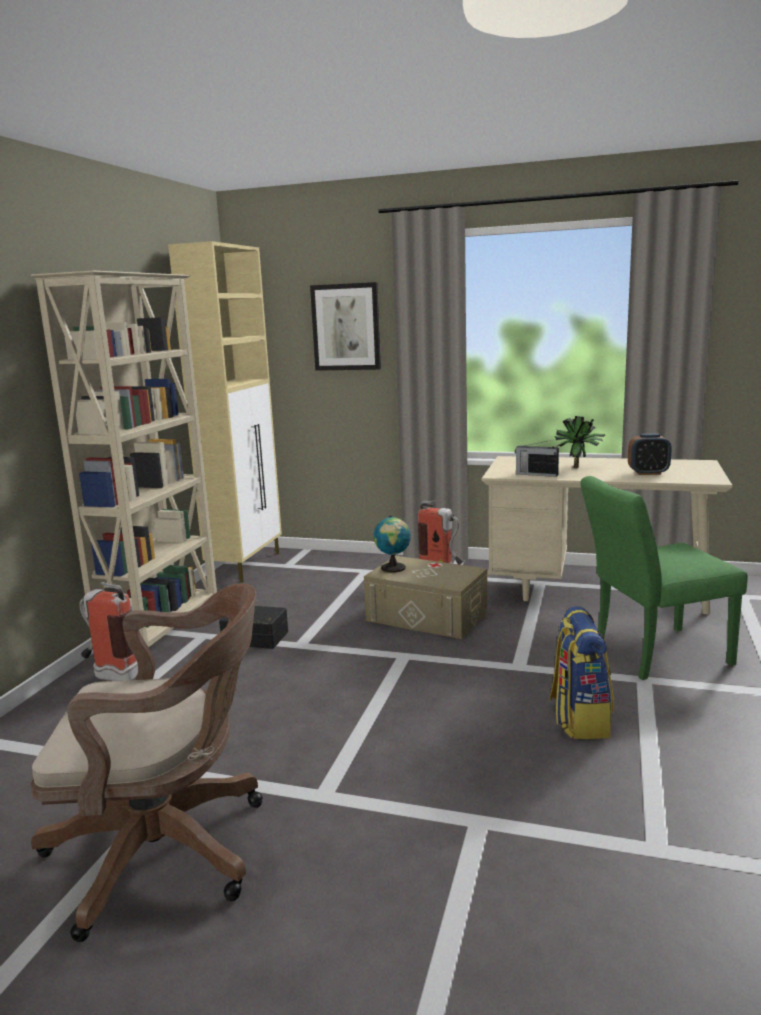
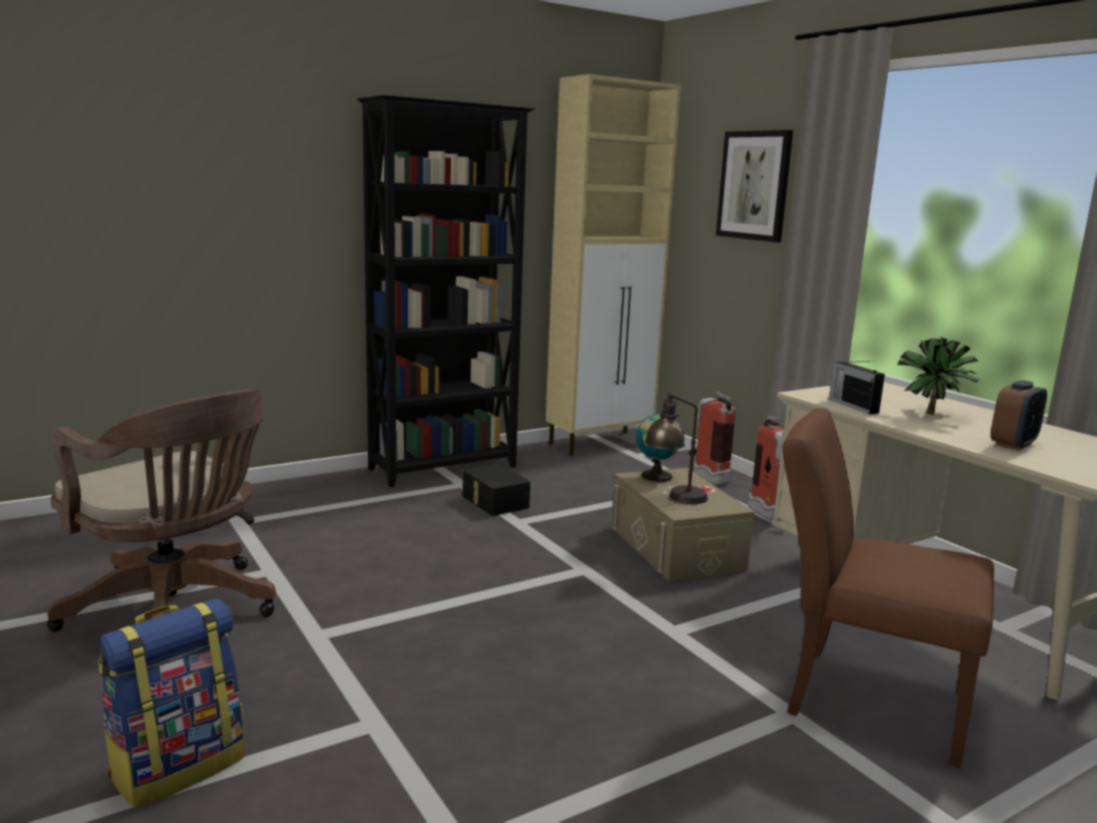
camera: 40 degrees right, 0 degrees up
beige bookcase [31,271,217,647] -> black bookcase [357,95,535,487]
fire extinguisher [80,582,138,681] -> fire extinguisher moved to [688,392,736,486]
backpack [549,606,614,739] -> backpack moved to [98,598,244,808]
green chair [580,476,747,680] -> brown chair [782,408,994,768]
alarm clock [628,433,672,475] -> alarm clock turned 90 degrees counterclockwise [991,380,1047,451]
none -> table lamp [645,393,708,504]

